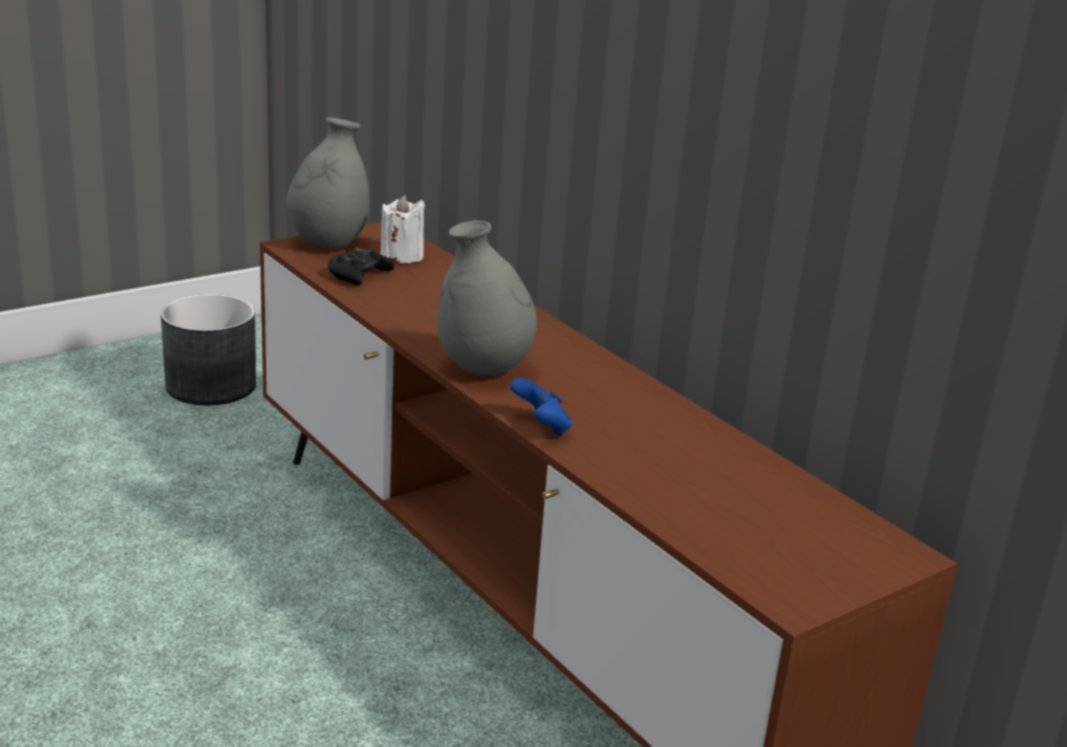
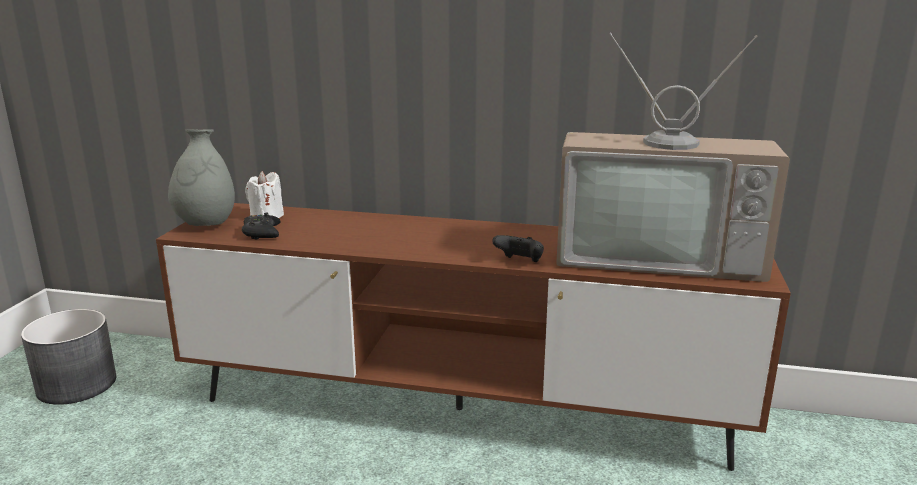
camera: 40 degrees left, 5 degrees down
grey vase [438,220,537,375] -> none
blue game controller [510,378,572,437] -> black game controller [492,235,544,262]
none -> television [556,32,790,282]

